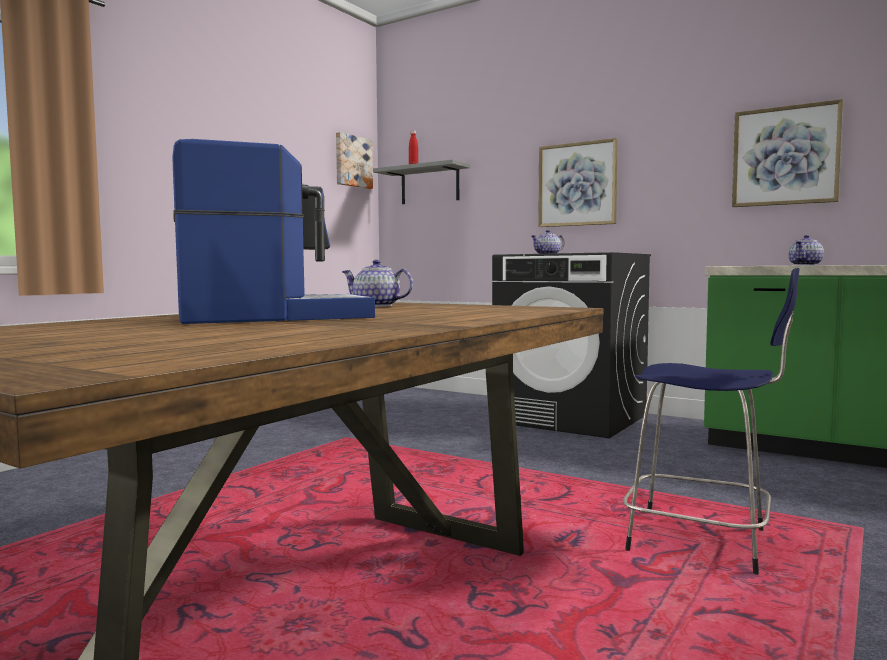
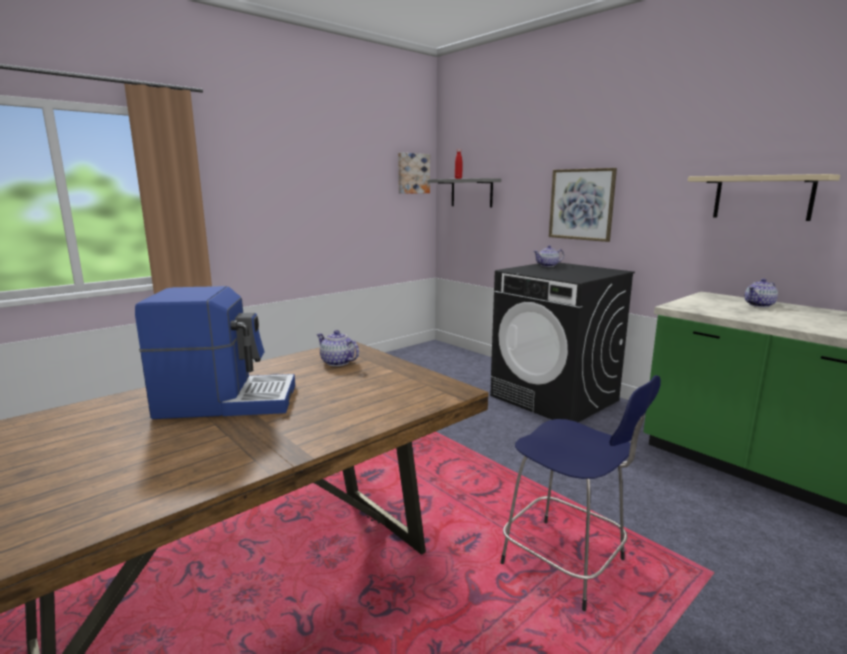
camera: 15 degrees right, 10 degrees up
picture [732,99,843,207] -> beige shelf [688,174,840,221]

